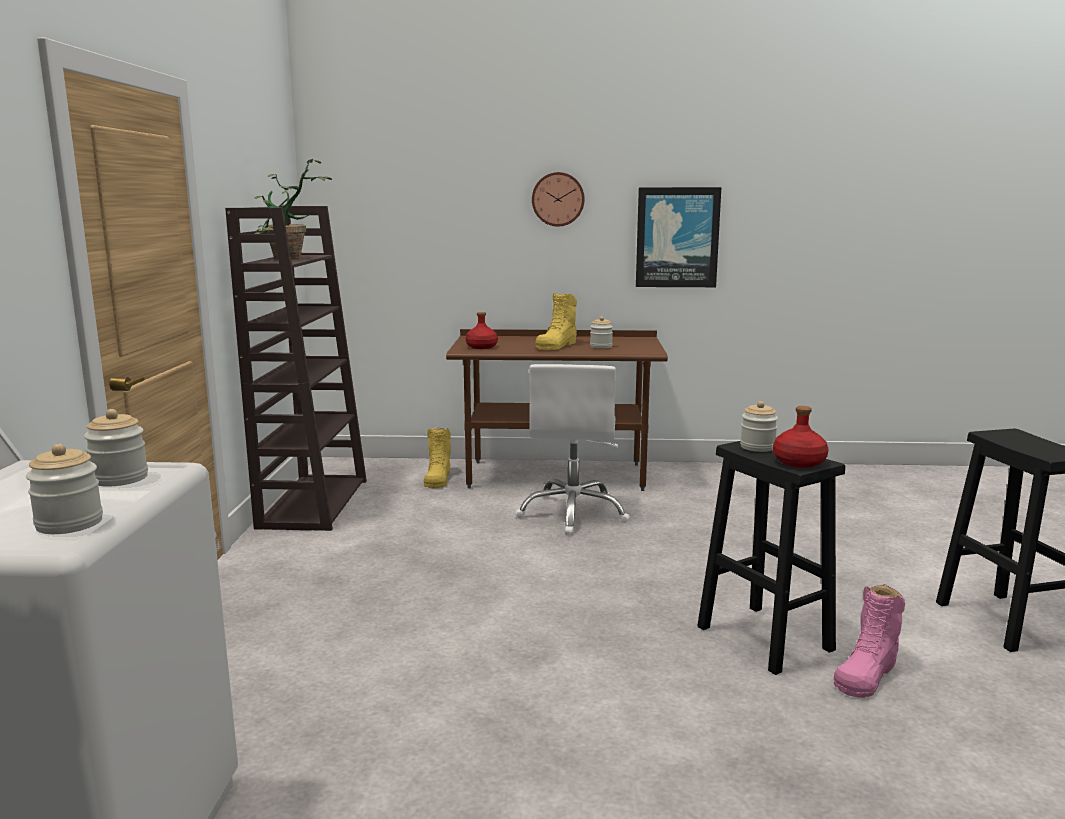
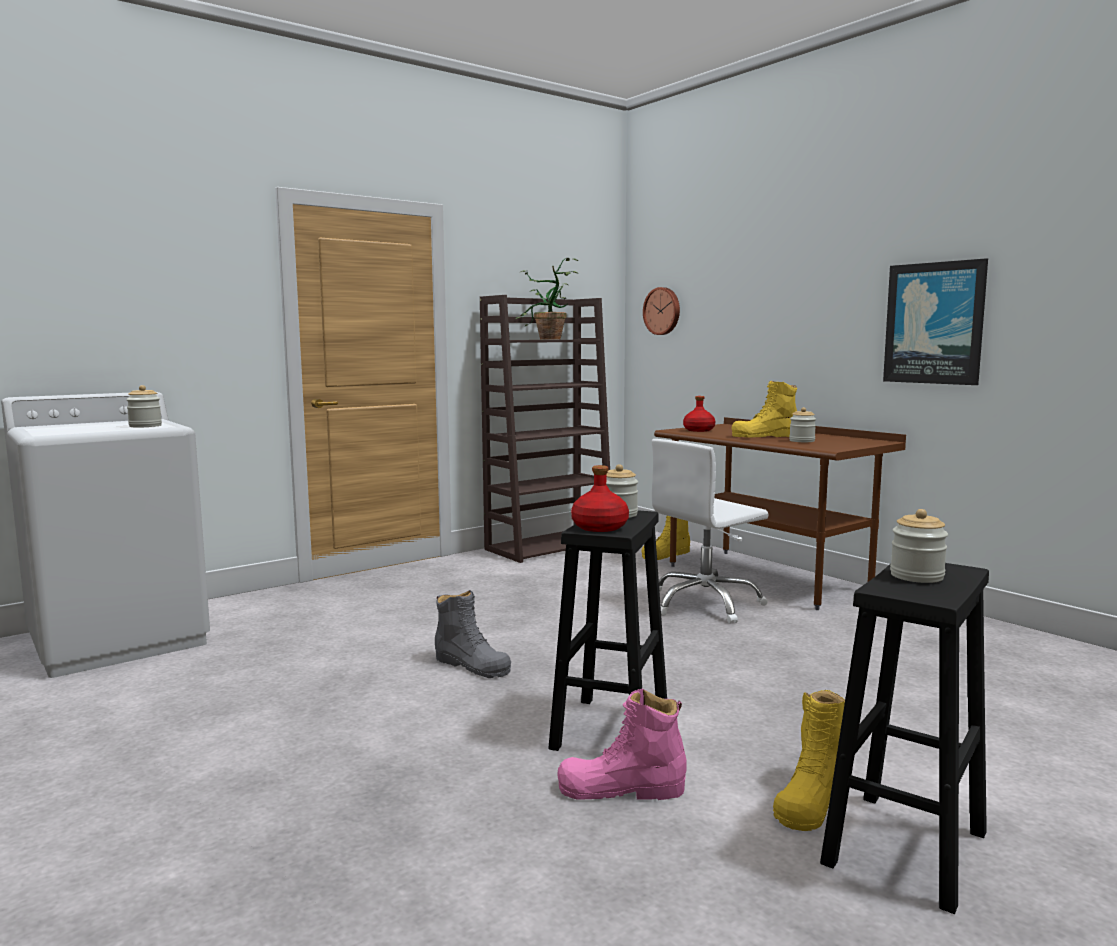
camera: 50 degrees right, 5 degrees down
jar [26,444,103,534] -> jar moved to [890,509,948,583]
wall clock [532,172,585,227] -> wall clock moved to [643,287,680,335]
none -> grey boot [435,590,511,678]
none -> yellow boot [773,690,845,831]

